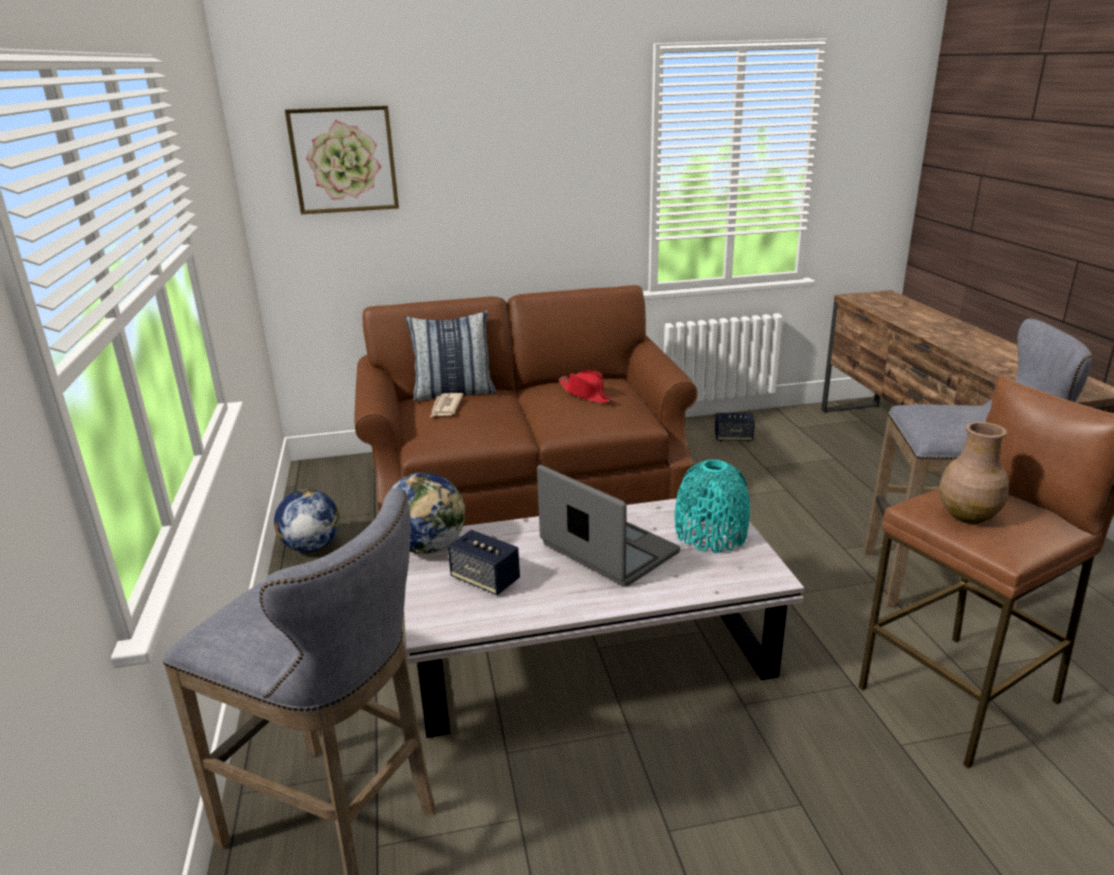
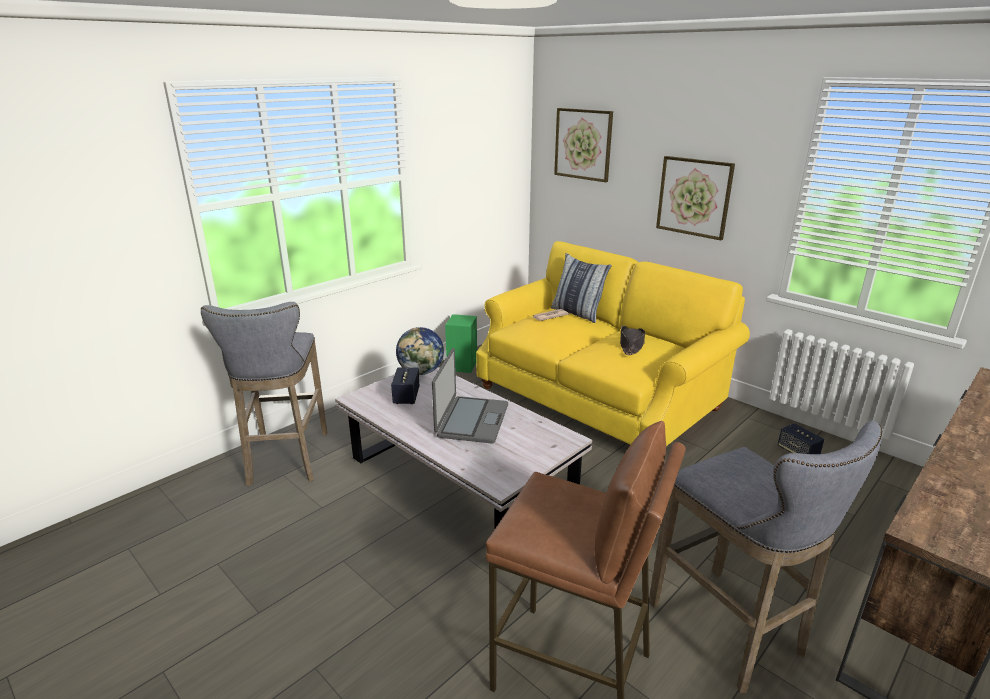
camera: 55 degrees right, 0 degrees up
globe [274,489,340,552] -> green speaker [445,314,477,373]
brown sofa [354,285,698,526] -> yellow sofa [476,241,750,446]
red hat [558,370,614,403] -> black hat [620,326,645,355]
turquoise vase [675,460,750,553] -> none
brown vase [939,422,1009,524] -> none
none -> picture [656,156,735,240]

